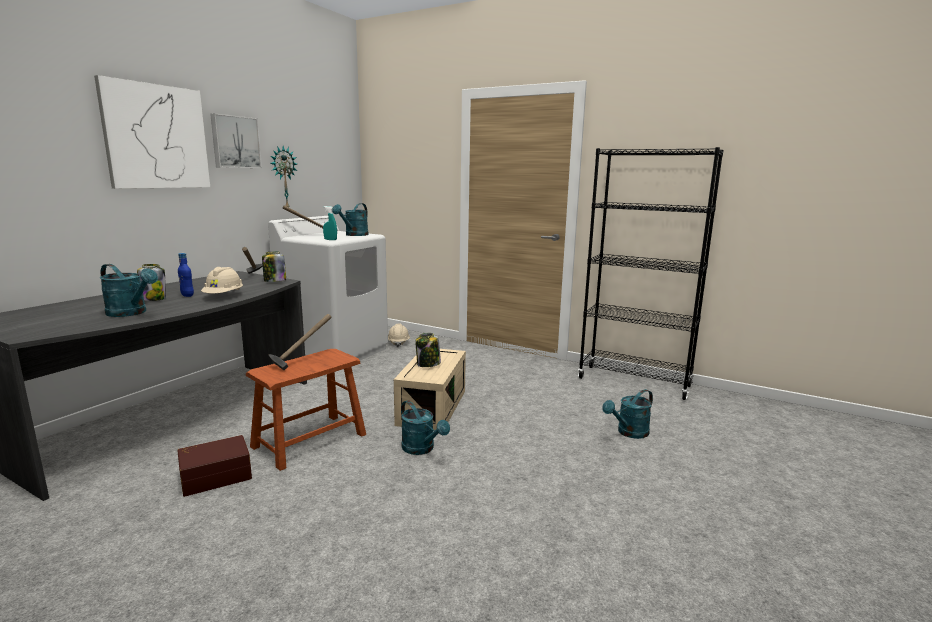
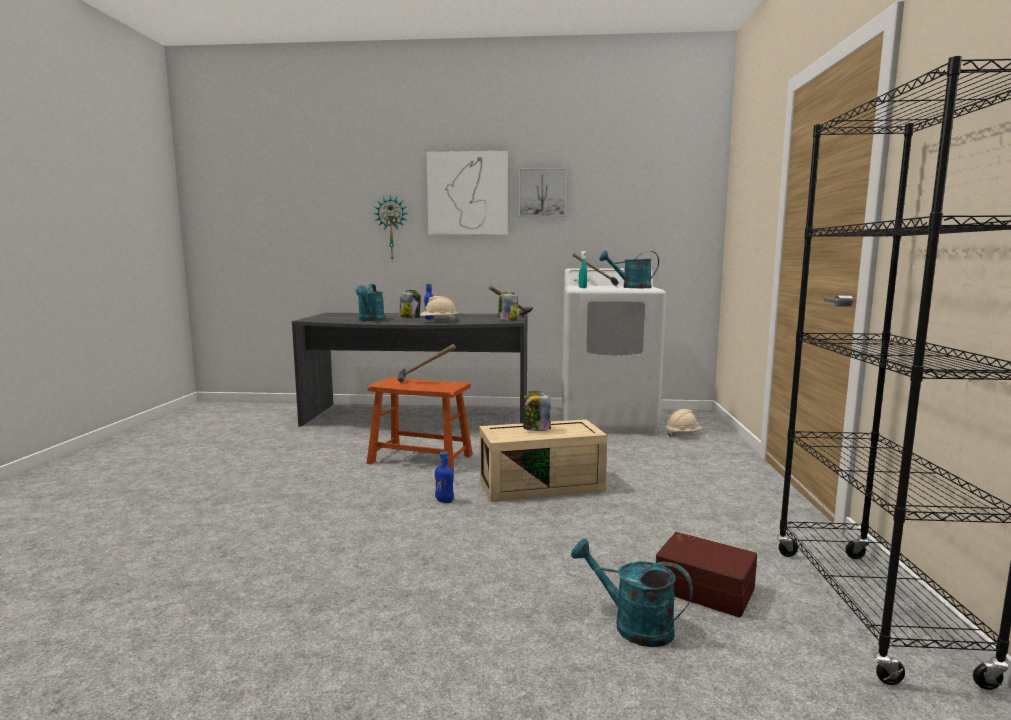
camera: 65 degrees right, 5 degrees down
brown storage box [177,435,252,497] -> brown storage box moved to [656,532,757,618]
wall clock [271,146,297,207] -> wall clock moved to [373,195,408,260]
turquoise watering can [401,400,450,455] -> blue bottle [435,451,454,503]

